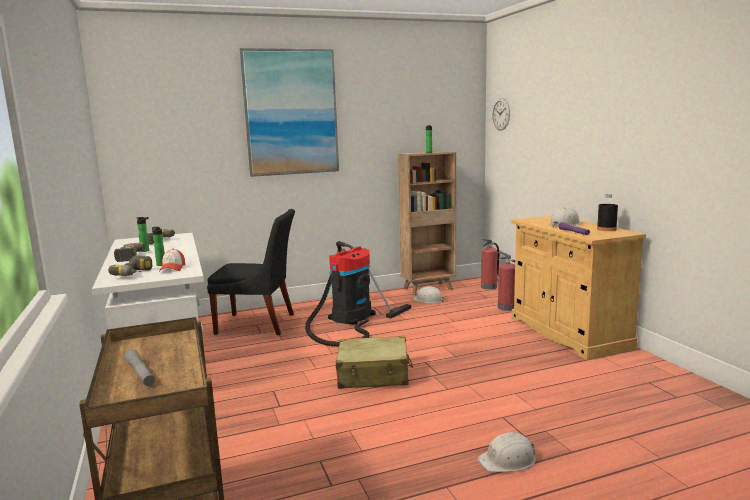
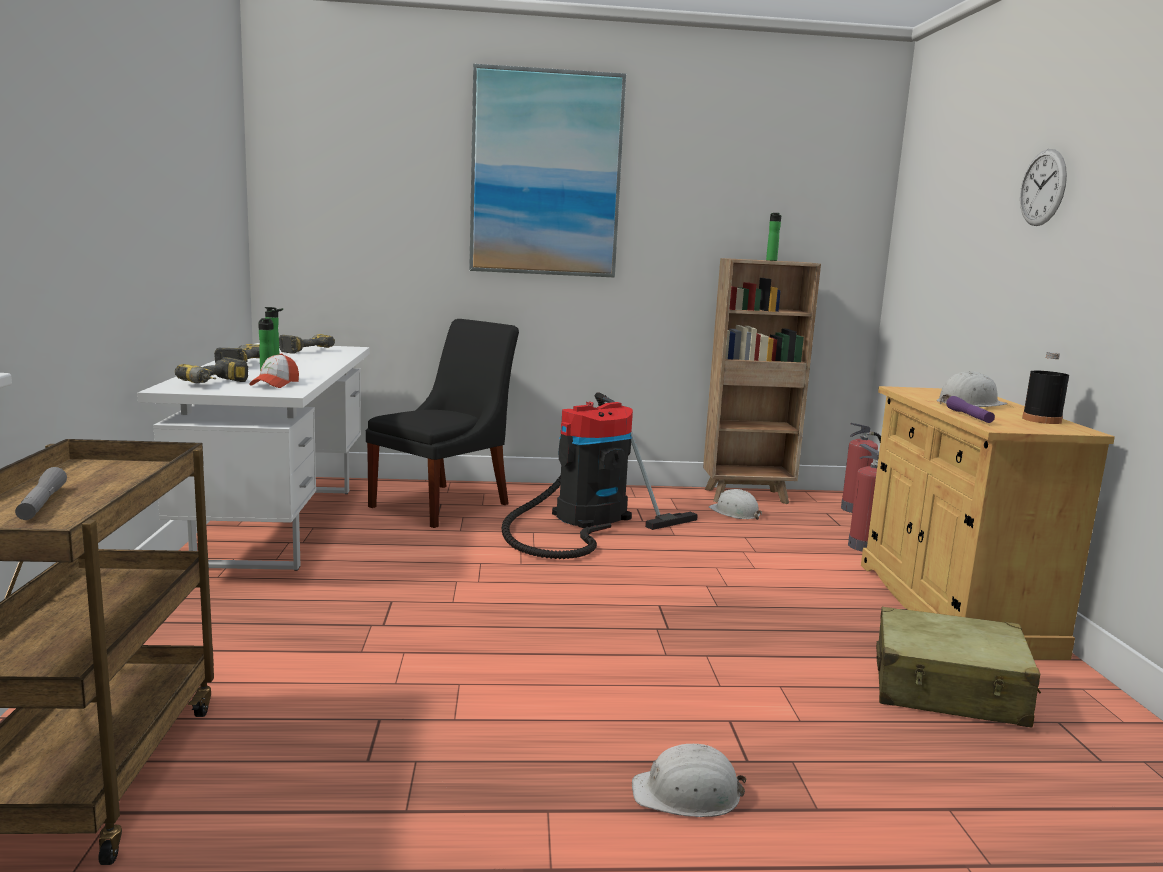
camera: 15 degrees right, 0 degrees up
black chair [207,209,295,335] -> black chair turned 75 degrees counterclockwise [366,319,519,528]
beige suitcase [336,336,413,389] -> beige suitcase moved to [876,607,1041,728]
wall clock [492,98,510,131] -> wall clock moved to [1020,149,1067,226]

